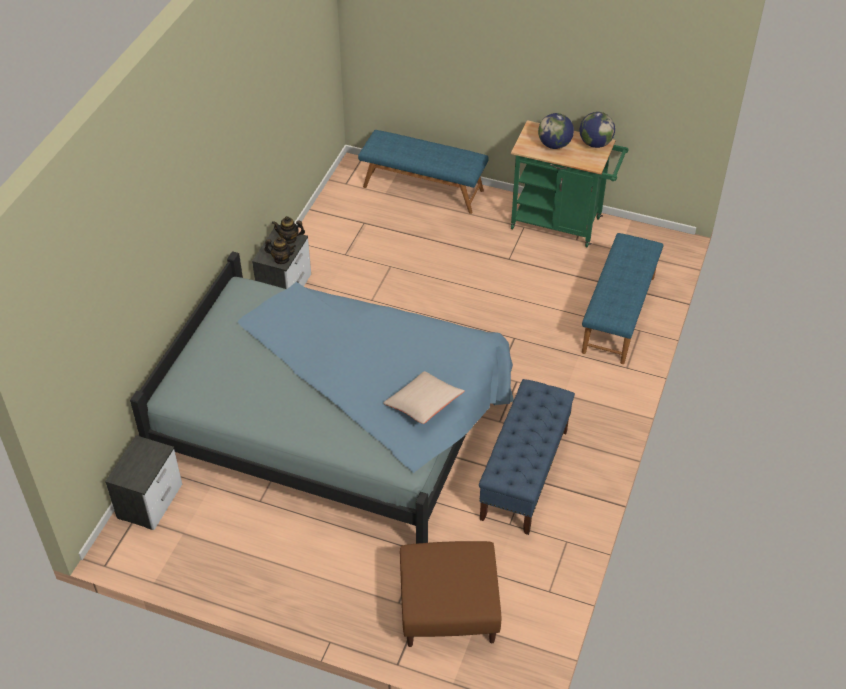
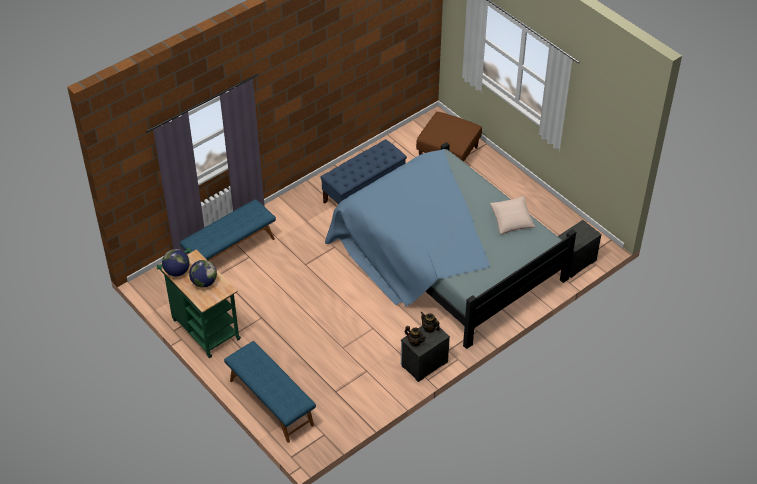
camera: 150 degrees left, 0 degrees up
beige pillow [383,371,465,424] -> beige pillow moved to [490,196,535,234]

